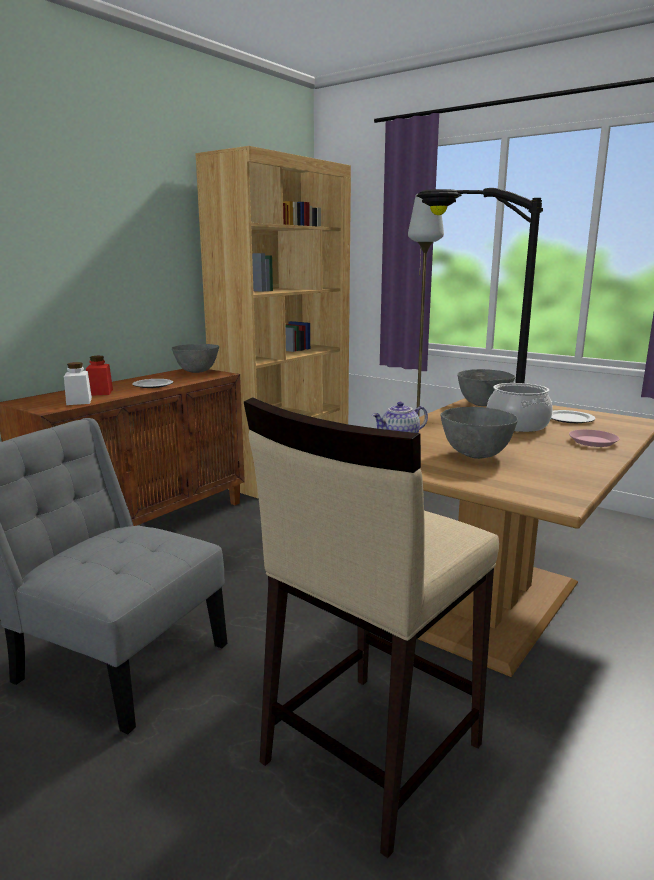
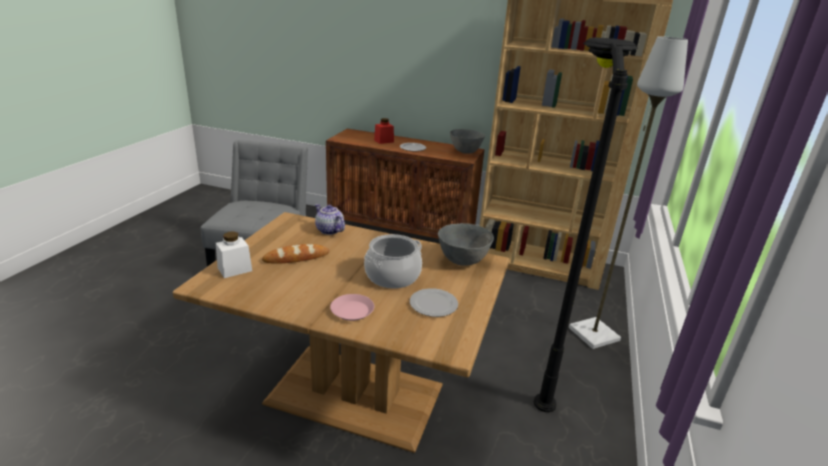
camera: 70 degrees right, 10 degrees up
white jar [64,362,92,405] -> white jar moved to [216,231,252,278]
beige stool [244,397,499,858] -> none
grey bowl [440,407,518,459] -> bread [262,244,329,264]

